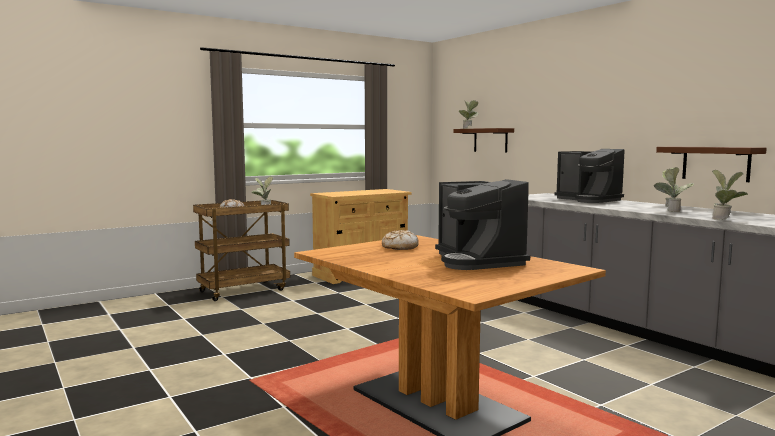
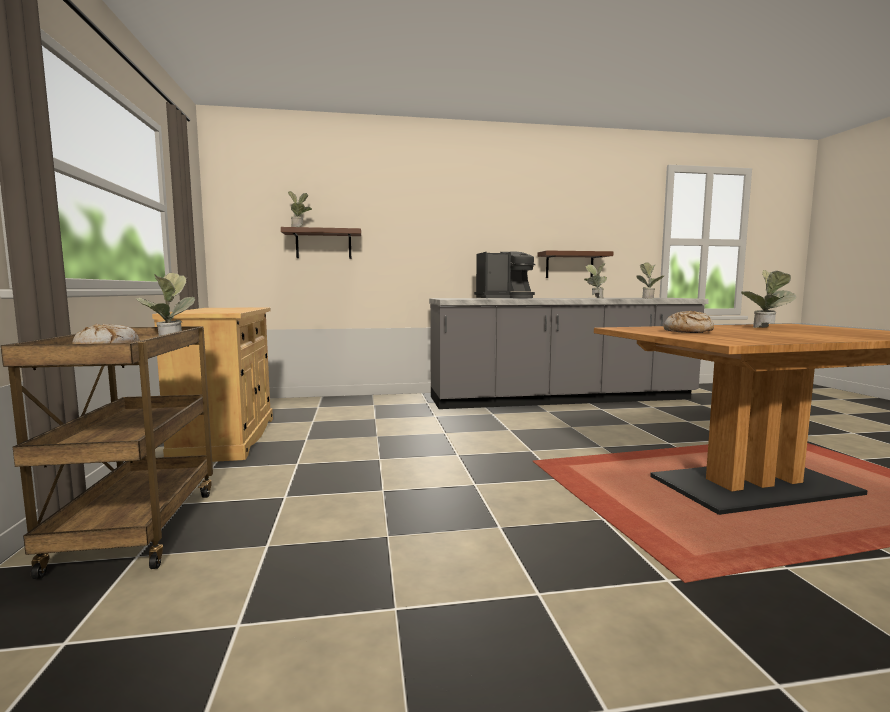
camera: 65 degrees left, 0 degrees up
coffee machine [435,179,530,270] -> potted plant [741,270,796,328]

